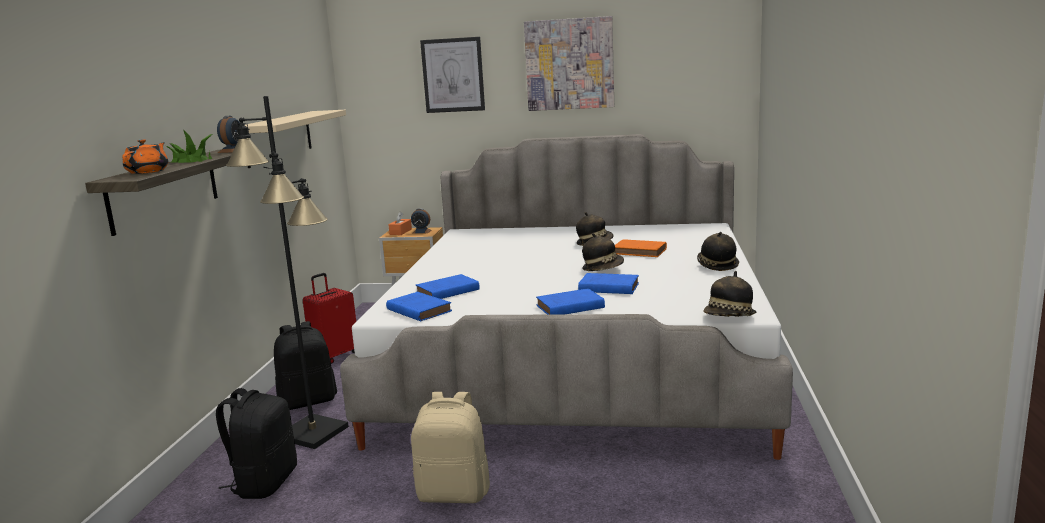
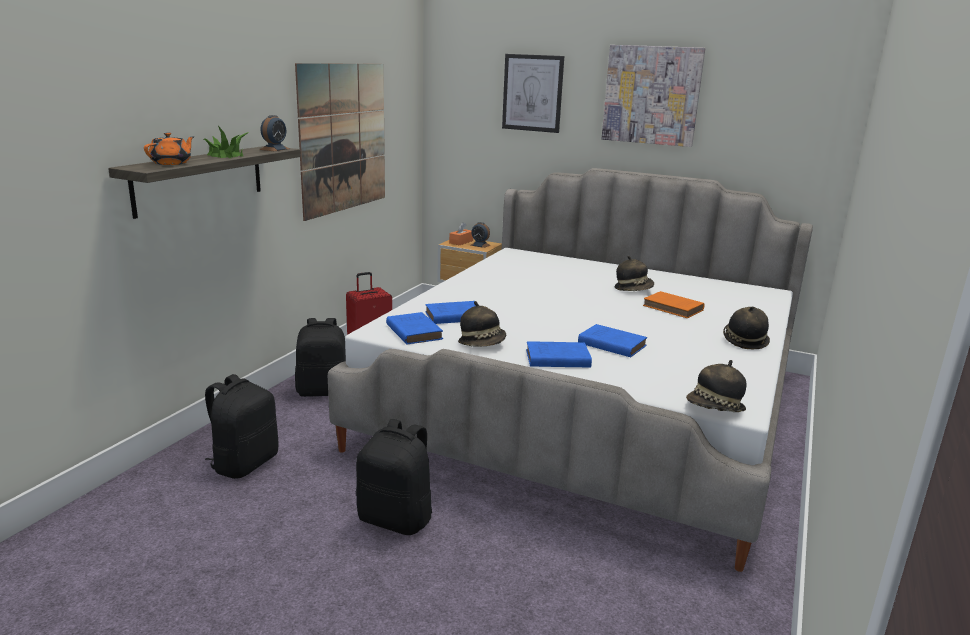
camera: 15 degrees right, 5 degrees up
black floor lamp [226,96,349,449] -> none
beige shelf [245,110,346,168] -> picture [295,63,385,221]
beige backpack [411,392,490,503] -> black backpack [356,419,432,535]
hat [582,233,624,271] -> hat moved to [458,301,506,347]

